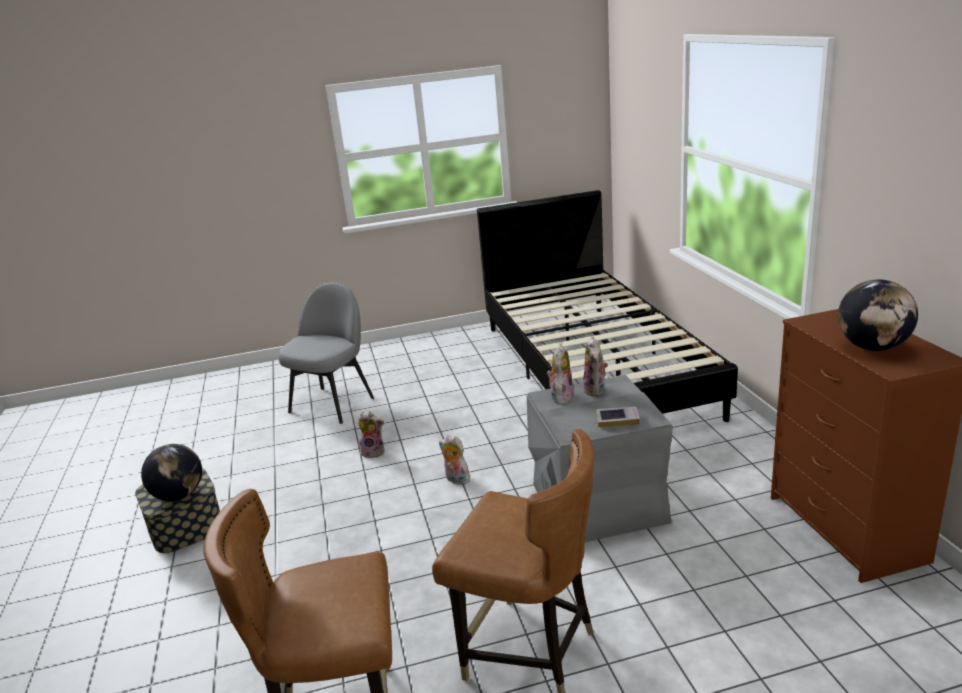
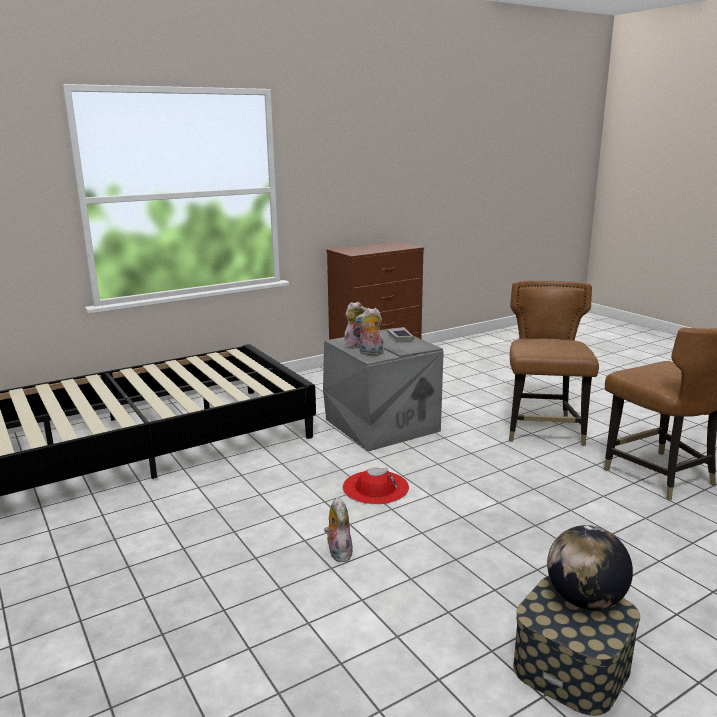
camera: 110 degrees left, 5 degrees down
grey chair [278,282,374,424] -> none
plush toy [439,435,470,485] -> red hat [343,467,409,504]
globe [838,279,918,351] -> none

